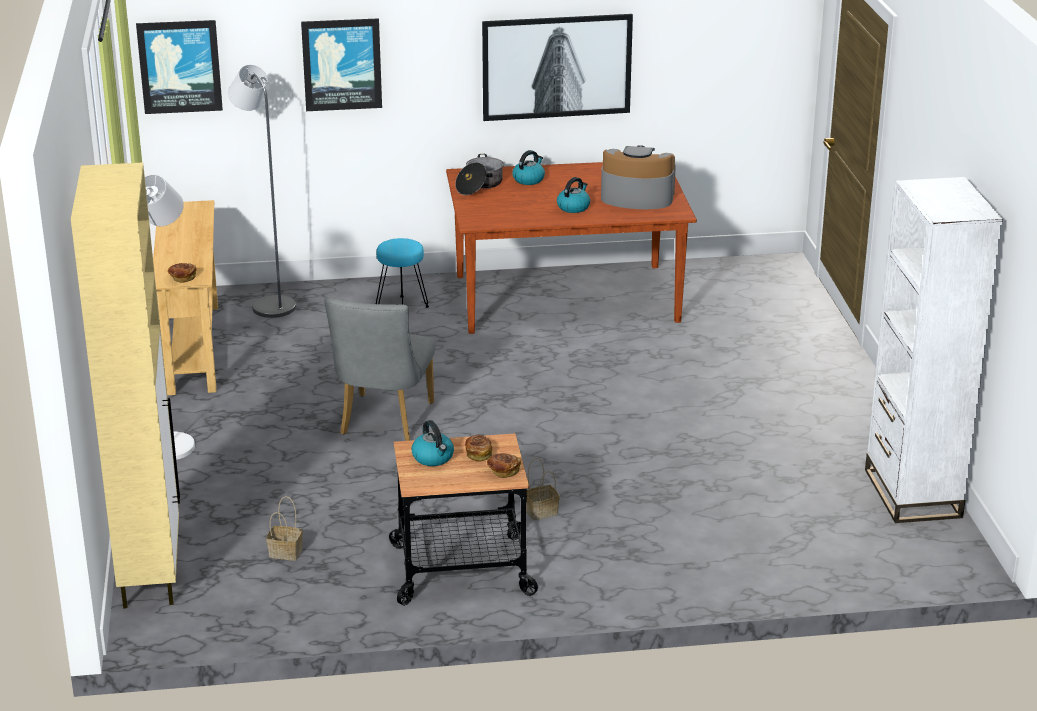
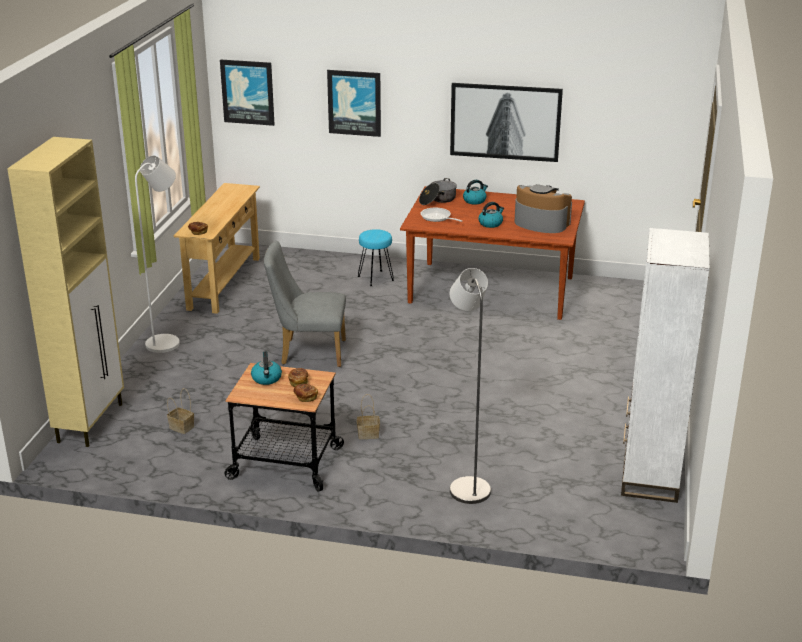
camera: 20 degrees right, 0 degrees up
grey floor lamp [228,65,296,318] -> grey floor lamp moved to [450,268,491,504]
grey chair [325,297,435,441] -> grey chair turned 60 degrees clockwise [264,241,346,367]
none -> frying pan [420,208,462,222]

